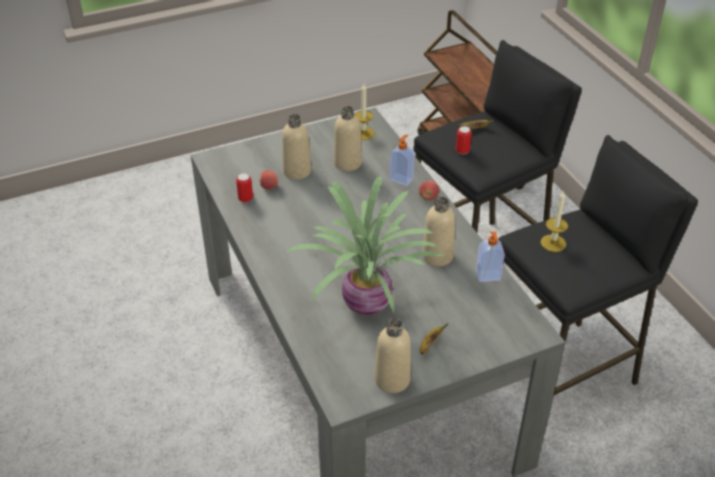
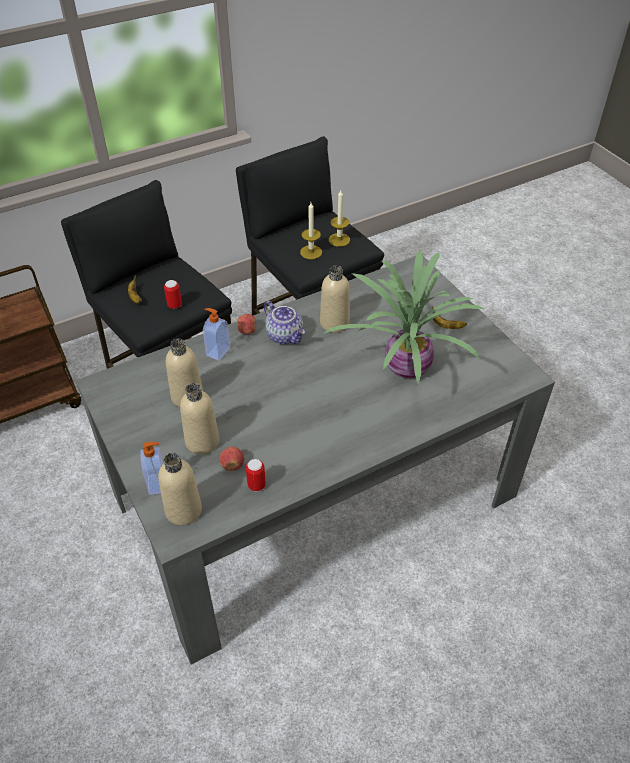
camera: 95 degrees left, 5 degrees up
candle [355,84,375,140] -> candle moved to [329,190,350,247]
beige bottle [375,318,411,393] -> beige bottle moved to [158,453,202,526]
soap dispenser [476,231,505,282] -> soap dispenser moved to [140,442,163,495]
none -> teapot [264,301,305,345]

